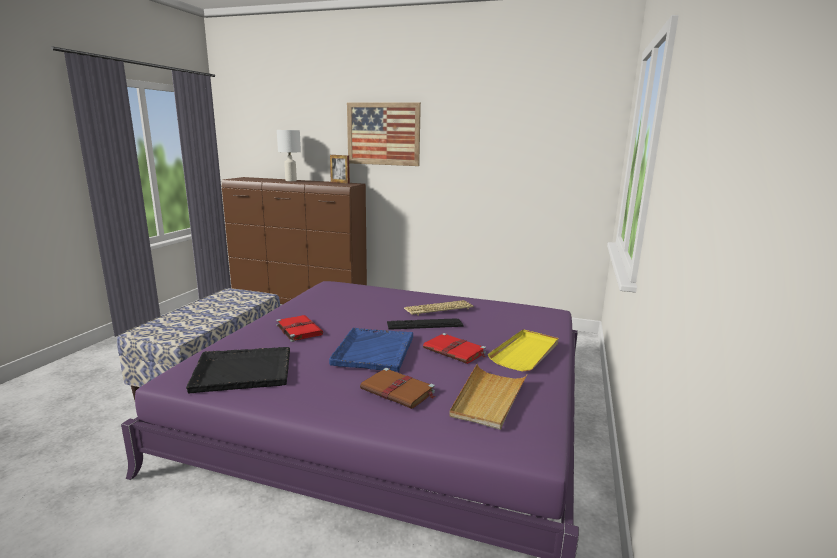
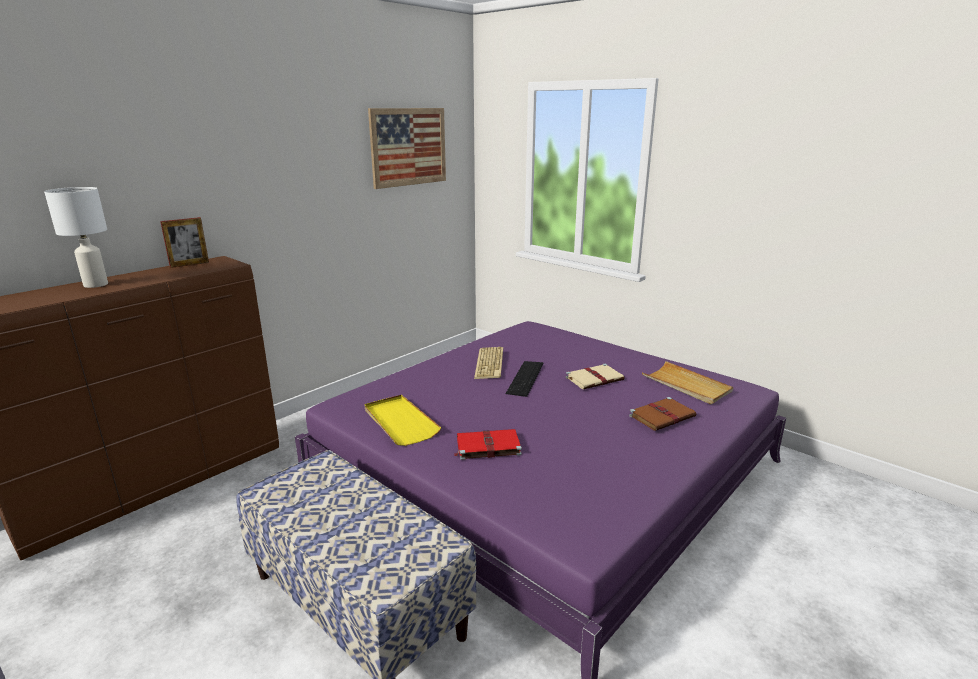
camera: 65 degrees left, 5 degrees up
black tray [186,347,290,394] -> none
blue tray [329,328,413,372] -> none
picture [347,102,421,166] -> picture moved to [368,108,446,189]
red book [423,333,487,364] -> beige book [566,364,625,389]
yellow tray [488,329,559,371] -> yellow tray moved to [364,395,441,446]

